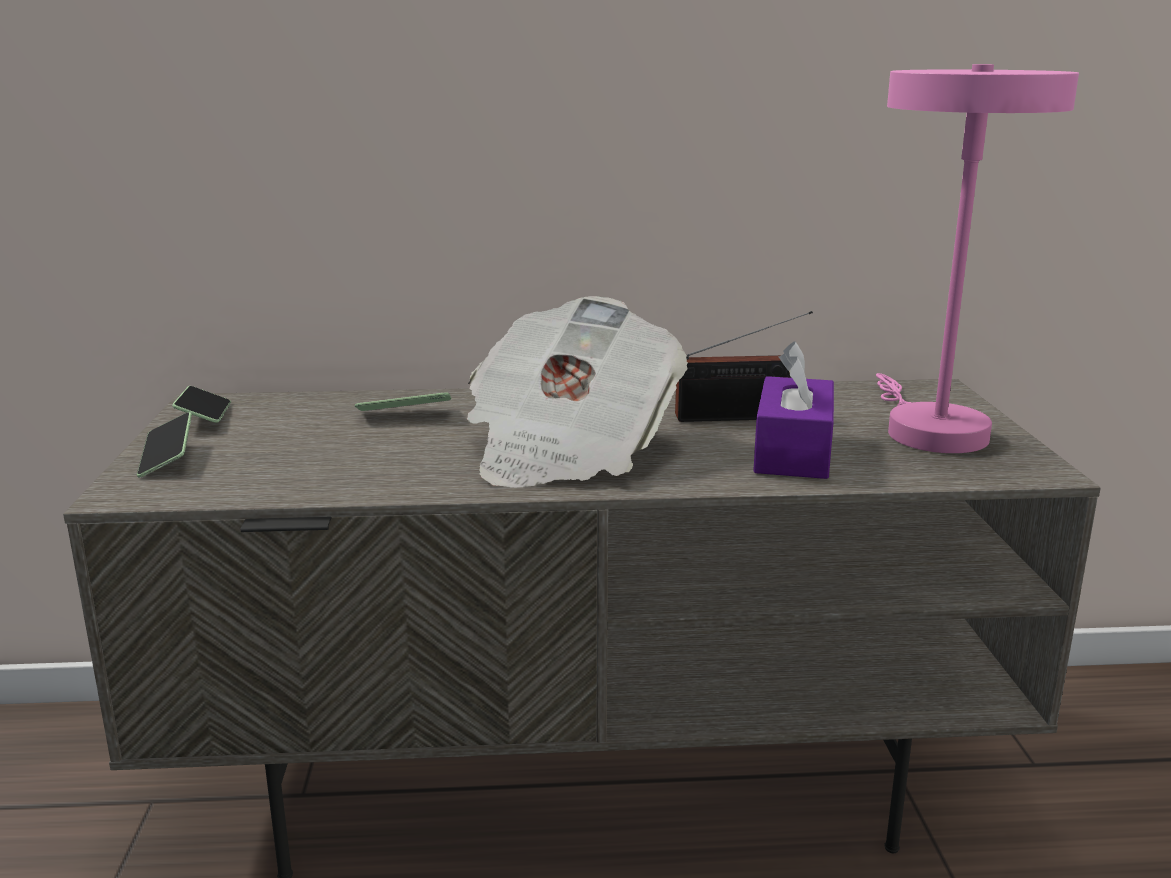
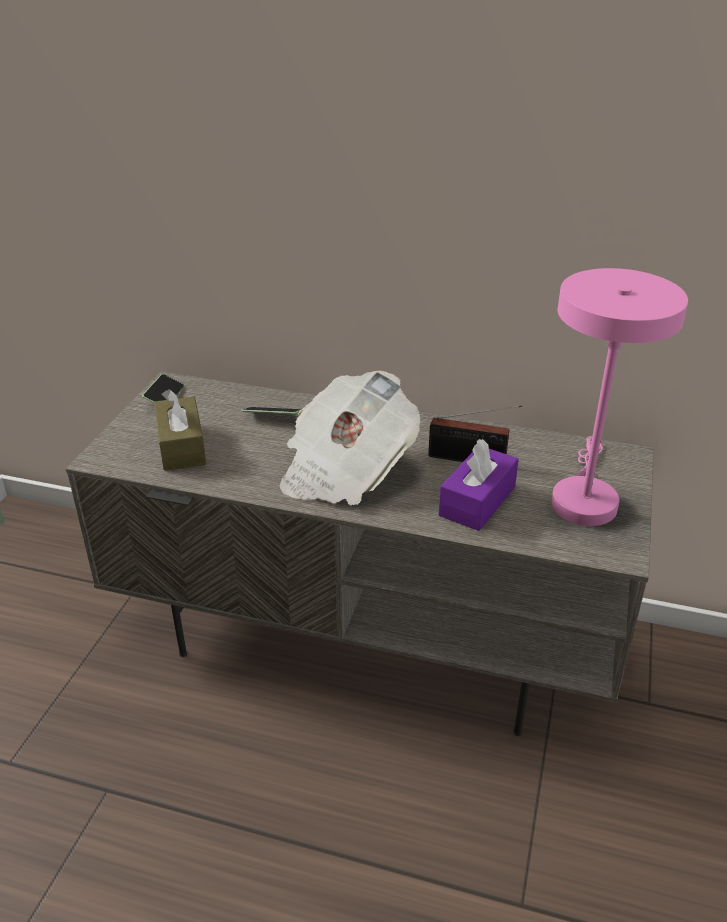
camera: 20 degrees right, 15 degrees up
phone [137,412,192,477] -> none
none -> brown tissue box [154,389,206,471]

